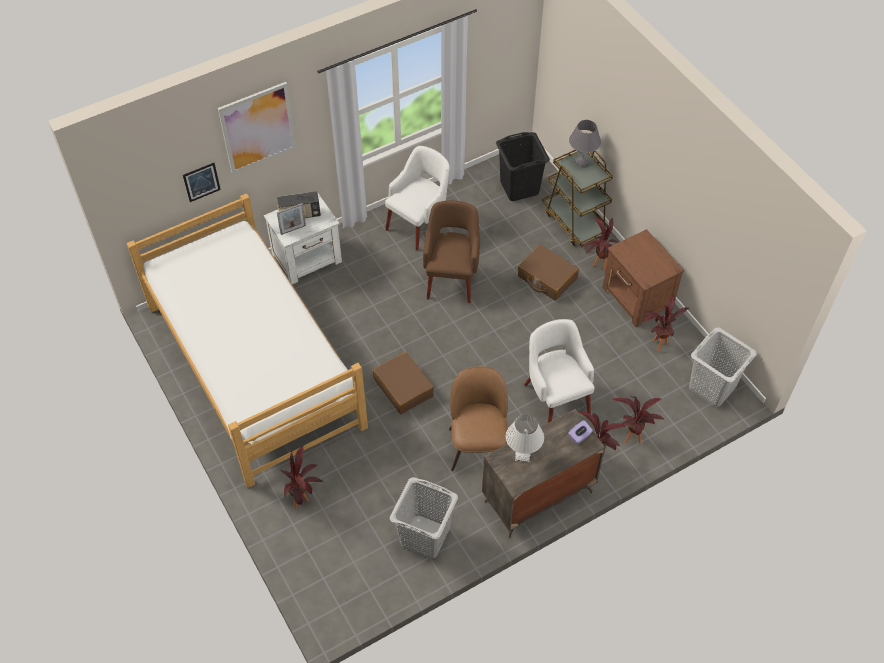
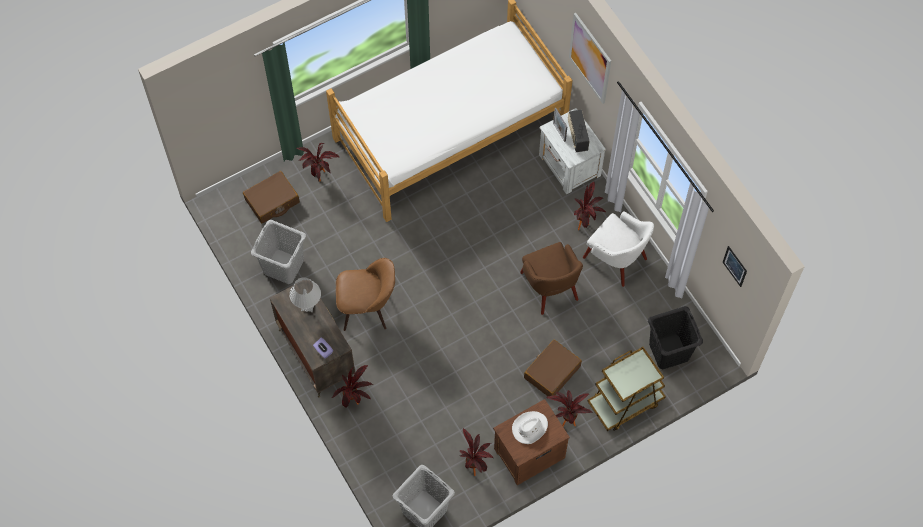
camera: 90 degrees right, 10 degrees up
picture [183,162,221,202] -> picture moved to [723,246,747,287]
brown suitcase [373,352,434,414] -> brown suitcase moved to [243,171,300,223]
brown armchair [423,200,480,303] -> brown armchair turned 60 degrees clockwise [520,242,583,315]
white armchair [524,319,595,423] -> none
grey table lamp [569,120,601,168] -> none
potted plant [611,396,664,443] -> potted plant moved to [574,182,606,230]
none -> white hat [512,411,548,444]

